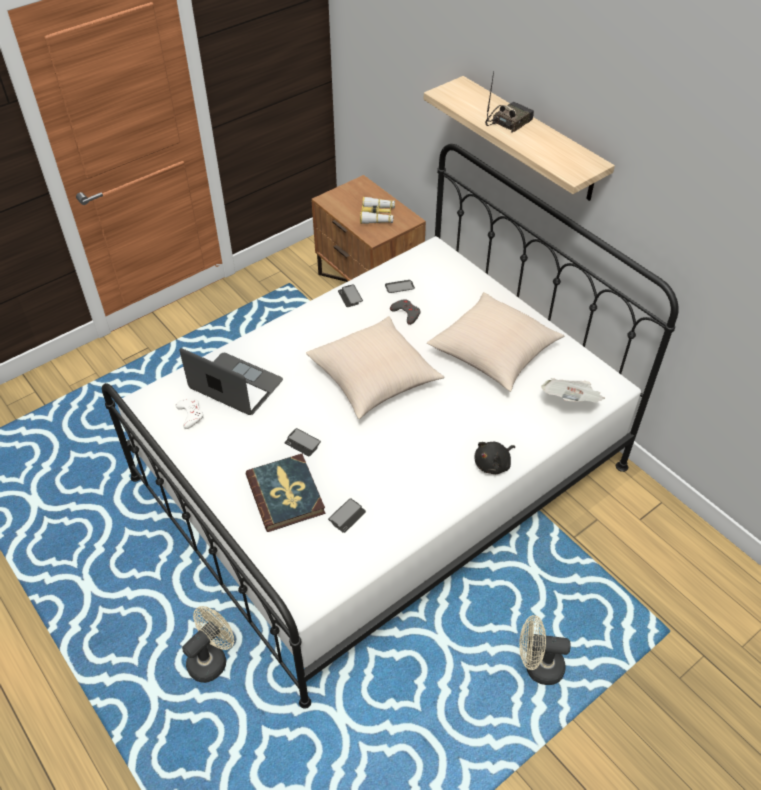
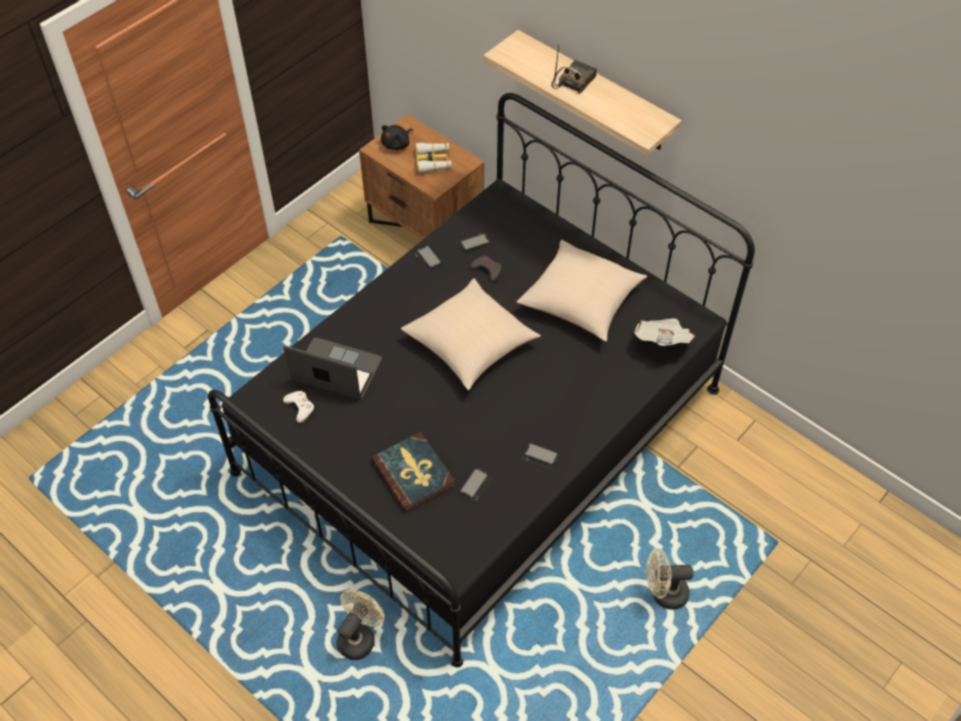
camera: 10 degrees left, 5 degrees up
white bed [102,144,679,709] -> black bed [208,93,755,668]
phone [285,428,321,456] -> phone moved to [522,443,558,470]
black plush toy [474,442,515,474] -> black plush toy moved to [381,125,413,150]

